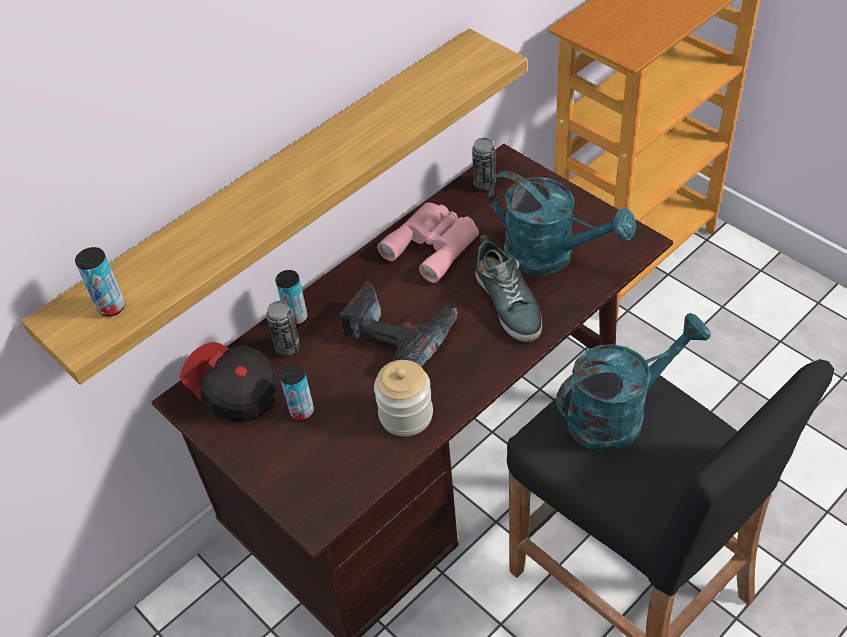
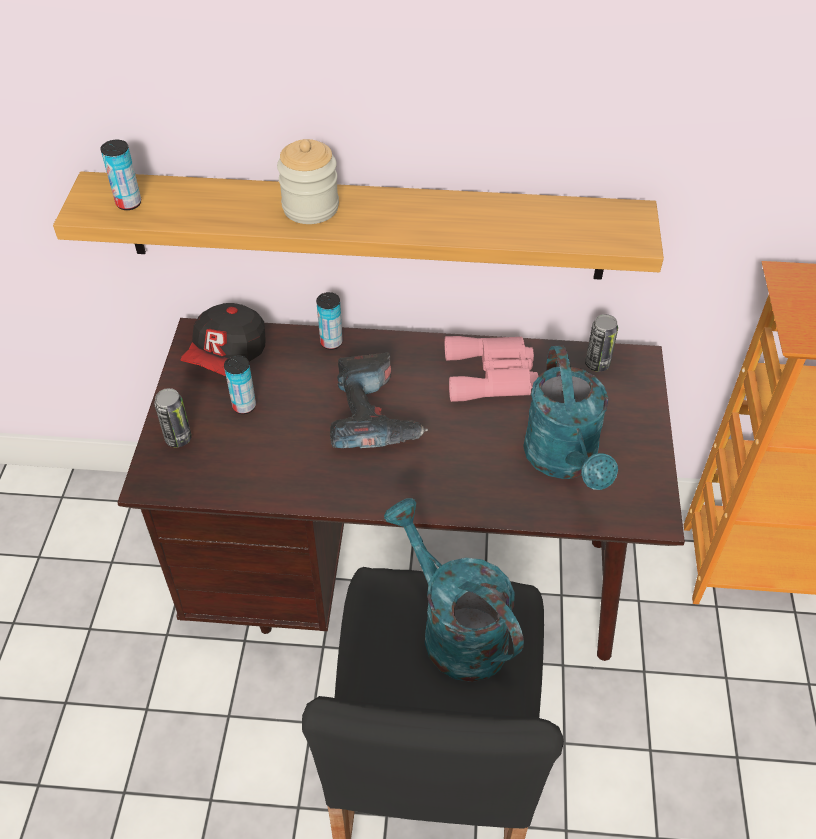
camera: 45 degrees right, 0 degrees up
cap [180,342,278,422] -> cap turned 150 degrees counterclockwise [181,303,265,376]
can [266,301,300,356] -> can moved to [154,388,192,447]
jar [374,360,433,437] -> jar moved to [277,139,339,224]
shoe [475,235,542,342] -> none
turquoise watering can [556,313,711,452] -> turquoise watering can turned 150 degrees counterclockwise [384,498,524,682]

